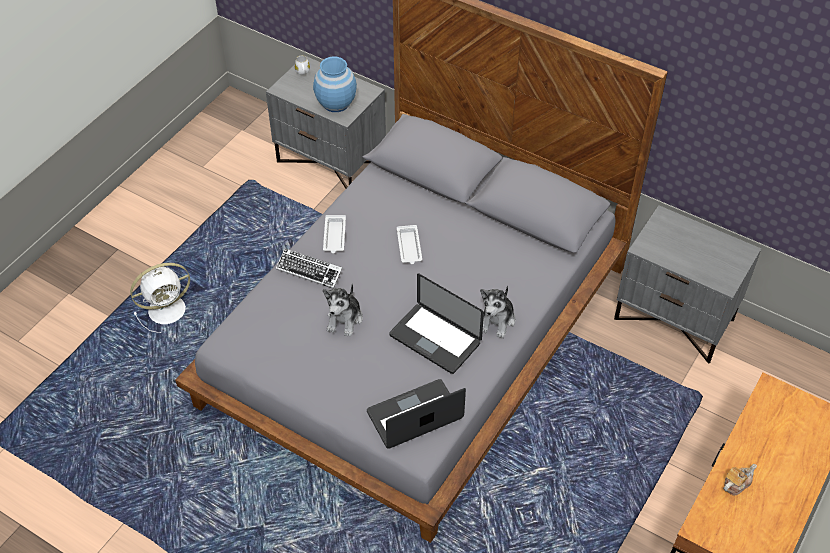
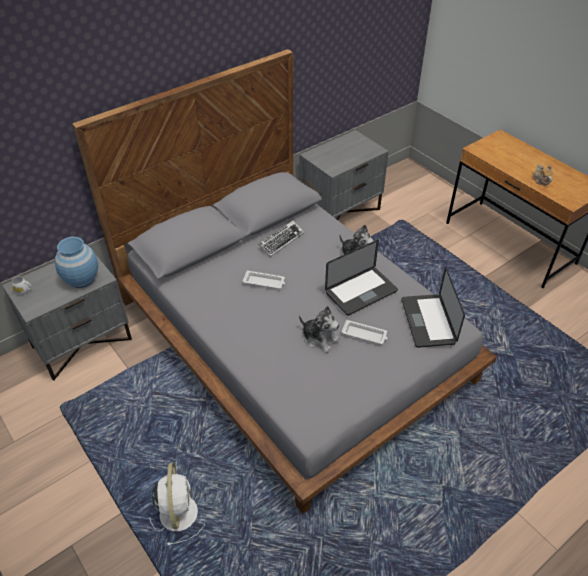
camera: 70 degrees left, 5 degrees down
keyboard [276,248,342,289] -> keyboard moved to [258,221,304,257]
white tray [323,215,346,254] -> white tray moved to [341,320,387,344]

